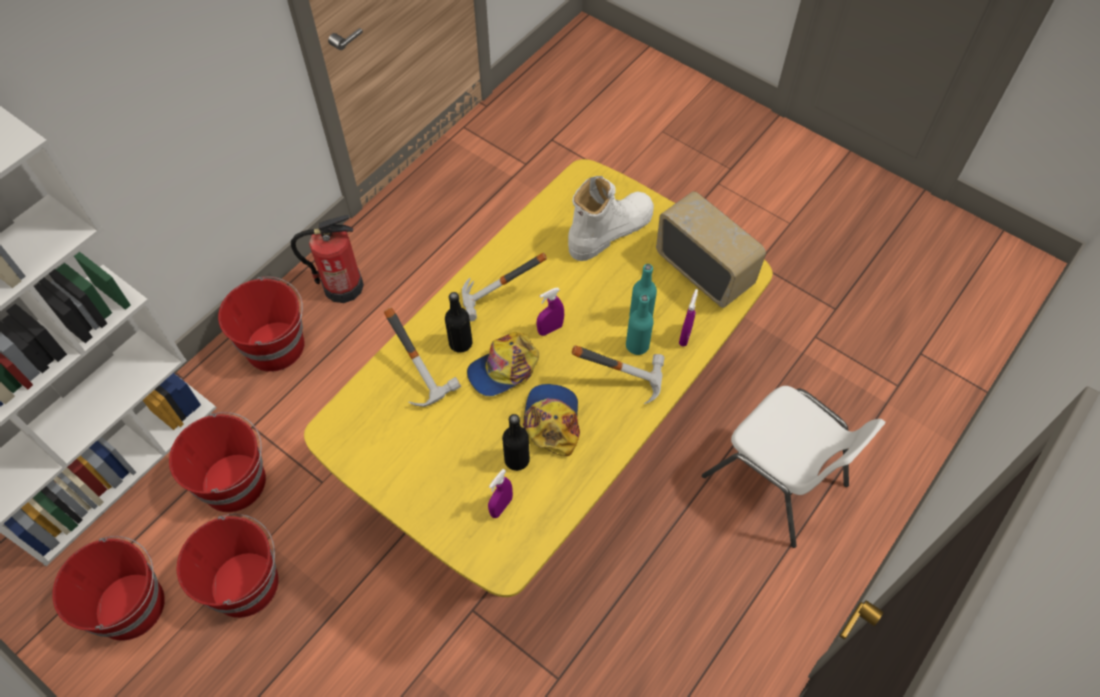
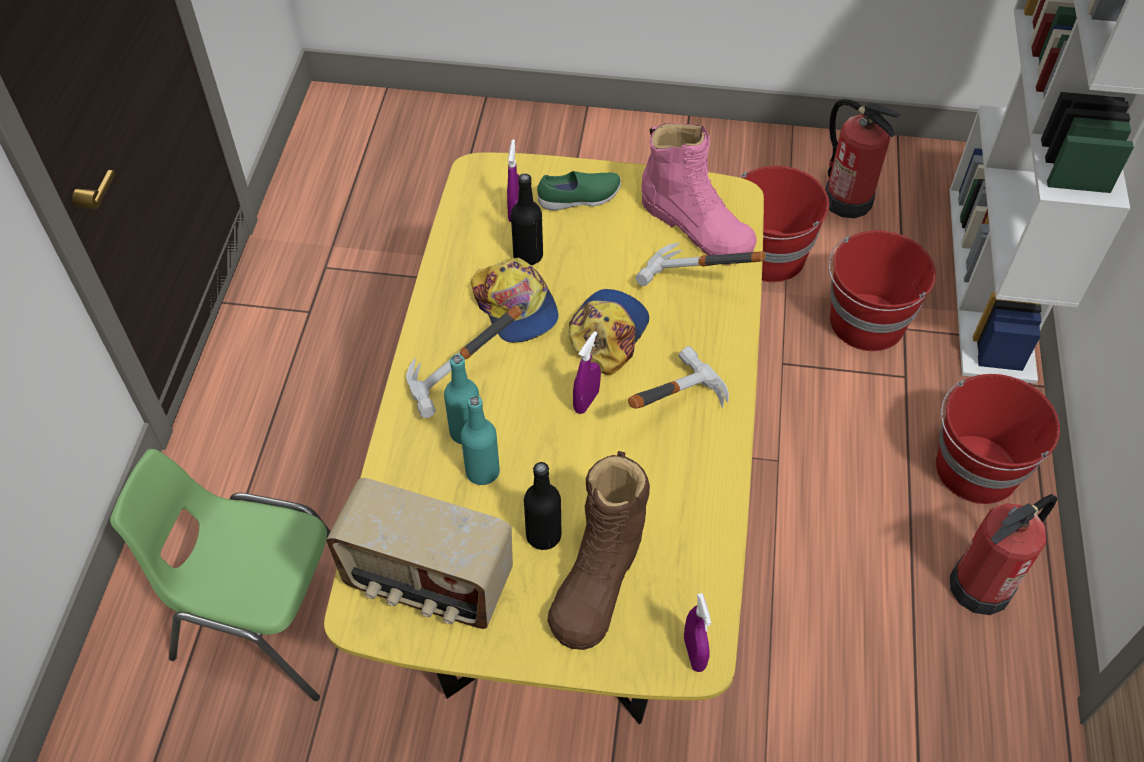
camera: 150 degrees right, 5 degrees down
red bucket [52,536,165,640] -> fire extinguisher [825,99,900,218]
black bottle [445,292,473,353] -> black bottle moved to [524,462,561,550]
white boot [568,176,654,261] -> brown boot [548,451,650,650]
purple spray bottle [679,289,698,346] -> purple spray bottle moved to [684,593,711,672]
white chair [702,386,885,548] -> green chair [110,449,331,701]
none -> green shoe [537,171,621,210]
none -> pink boot [641,123,757,265]

